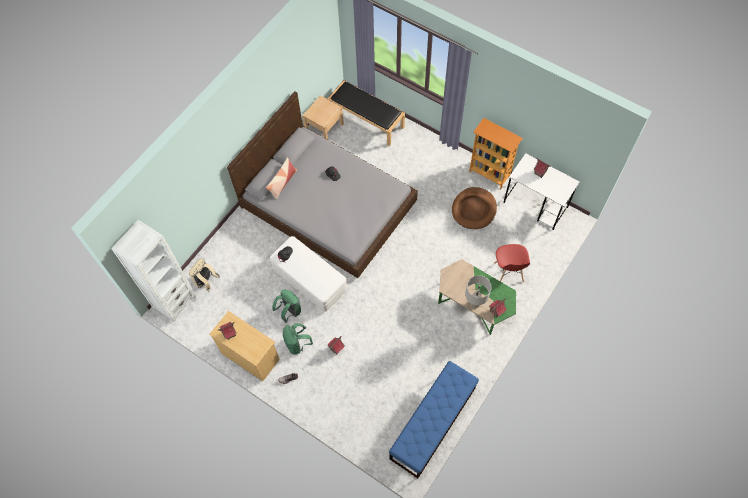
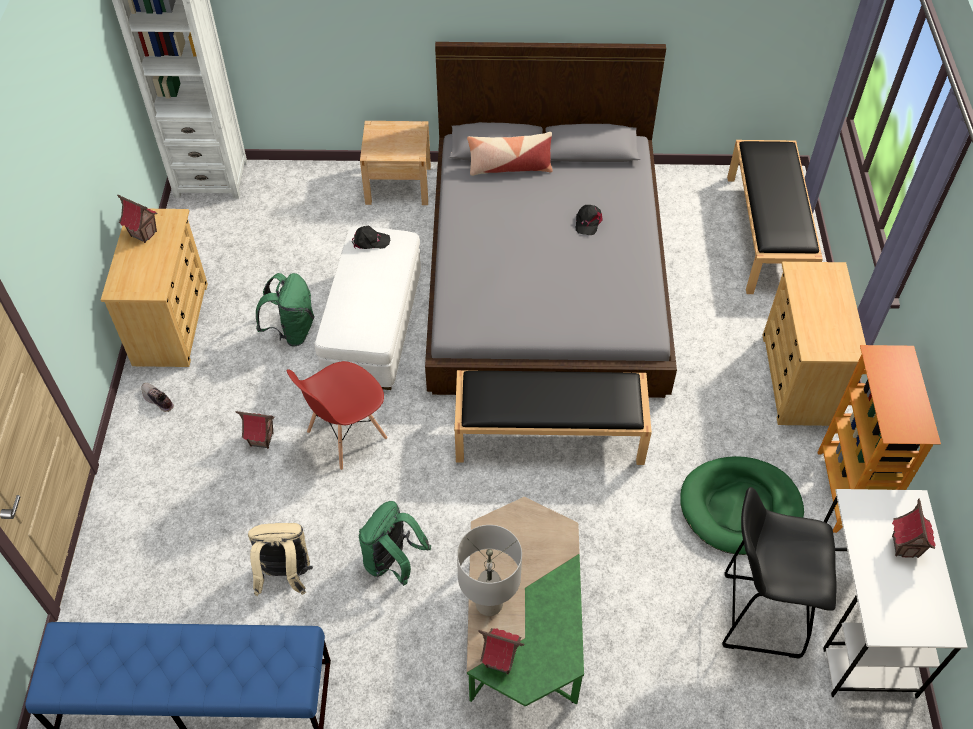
camera: 55 degrees right, 10 degrees down
beige backpack [189,259,220,292] -> beige backpack moved to [248,523,313,596]
green backpack [283,323,313,355] -> green backpack moved to [359,501,431,586]
beige nightstand [302,95,344,140] -> beige nightstand moved to [360,121,431,205]
brown dog bed [452,187,497,229] -> green dog bed [680,456,804,555]
red chair [494,244,530,282] -> red chair moved to [287,361,387,470]
none -> black bench [454,370,652,465]
none -> black stool [722,487,837,659]
none -> beige dresser [762,262,866,426]

